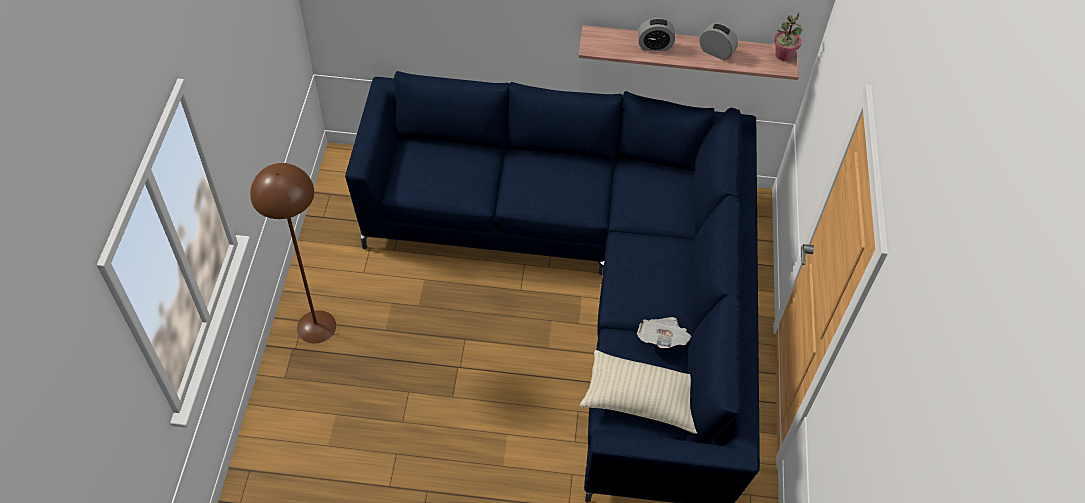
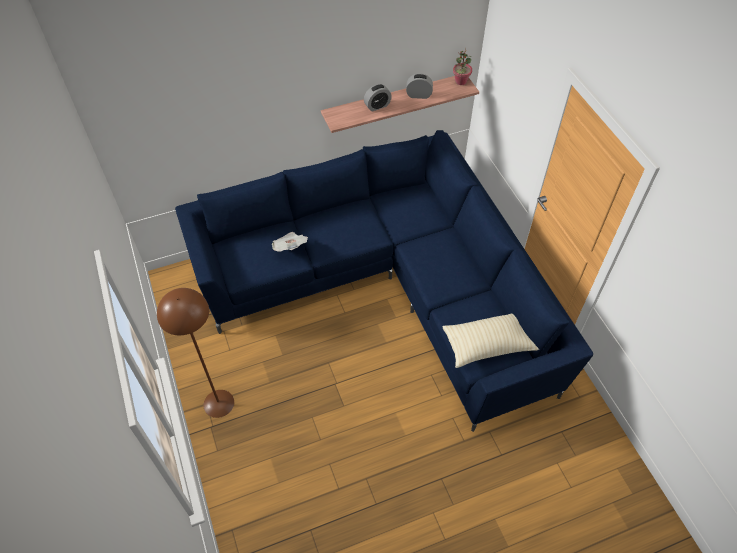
camera: 25 degrees left, 0 degrees up
newspaper [637,317,692,348] -> newspaper moved to [272,232,308,252]

